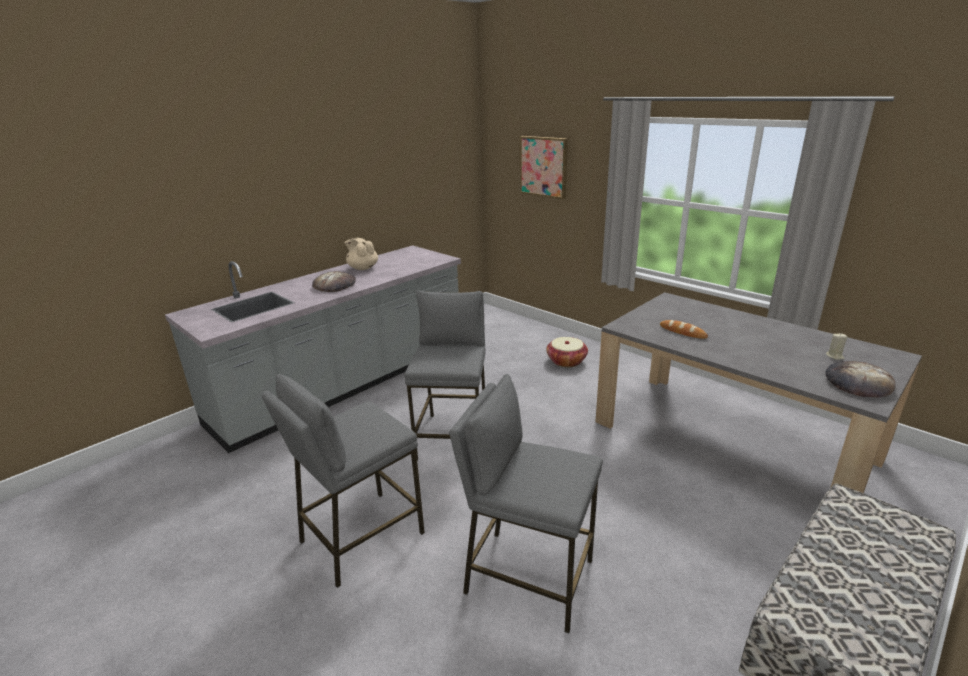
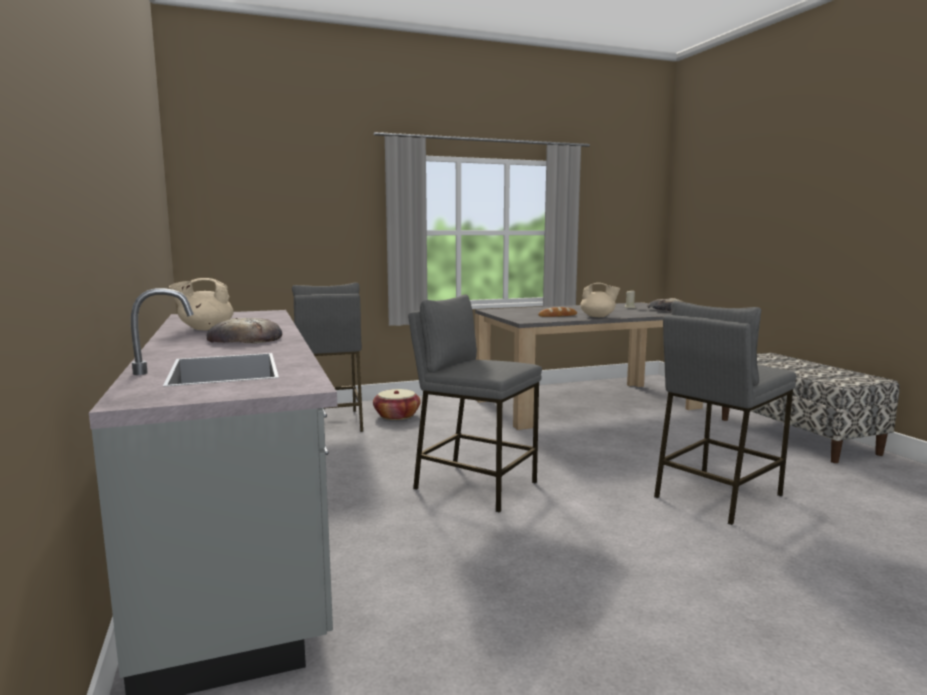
camera: 65 degrees left, 15 degrees down
grey stool [262,374,425,588] -> grey stool moved to [292,283,363,432]
picture [520,136,568,200] -> none
none -> beige teapot [580,283,620,317]

